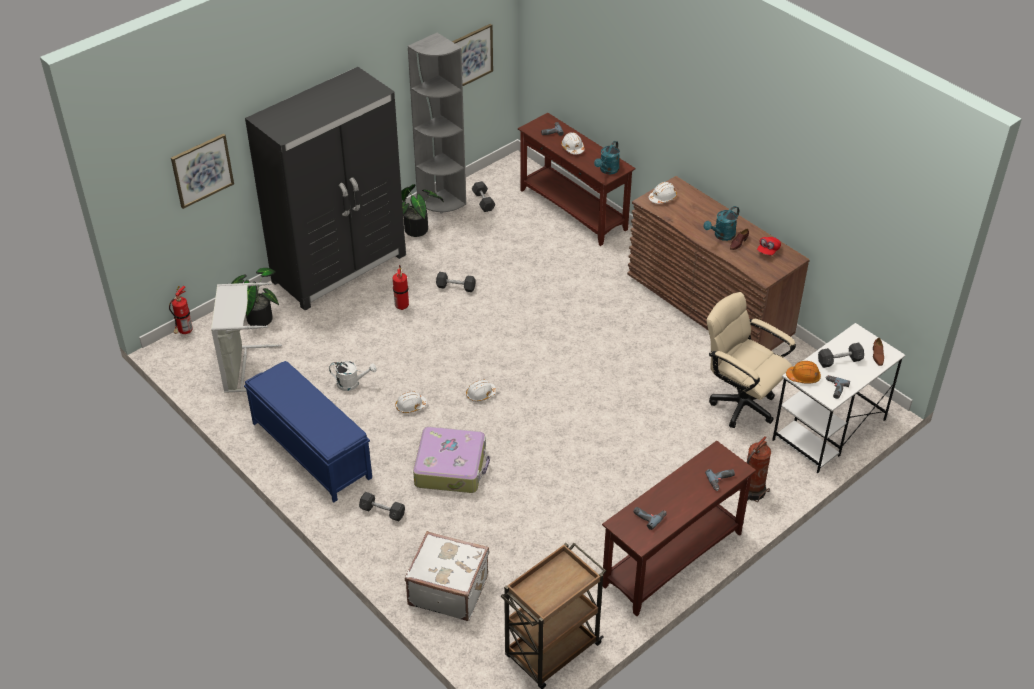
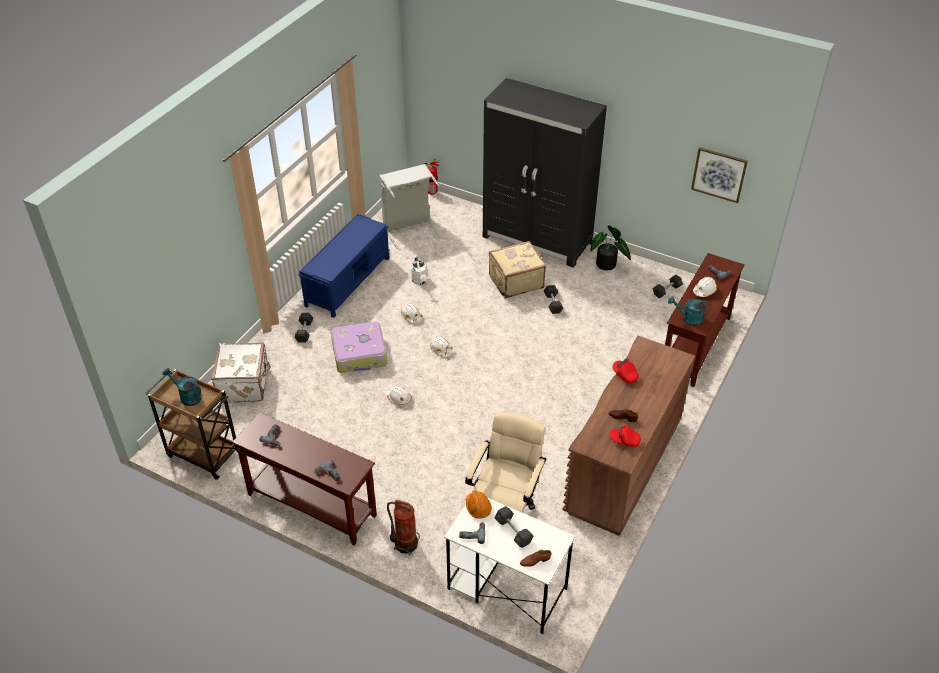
camera: 70 degrees right, 0 degrees up
picture [171,134,234,209] -> none
potted plant [231,268,279,326] -> none
fire extinguisher [393,265,409,310] -> beige suitcase [489,241,546,299]
grey bookcase [408,33,466,213] -> none
white hard hat [649,182,677,204] -> white hard hat moved to [386,386,412,405]
turquoise watering can [704,206,739,241] -> turquoise watering can moved to [162,368,201,406]
none -> red cap [612,358,639,383]

